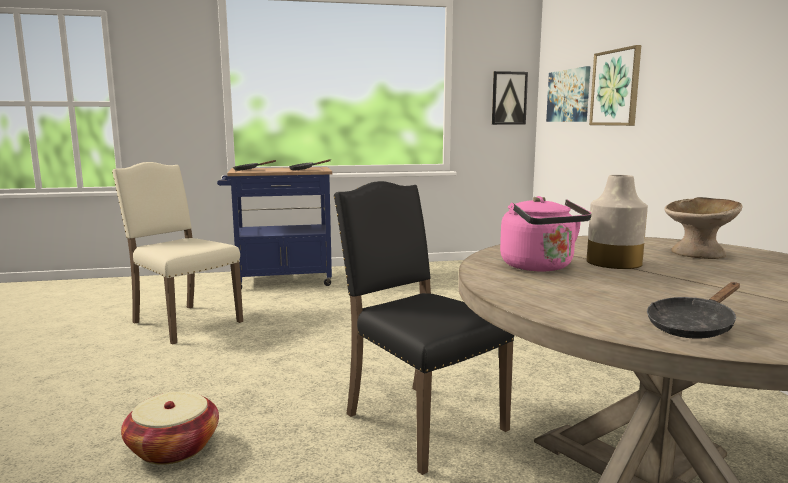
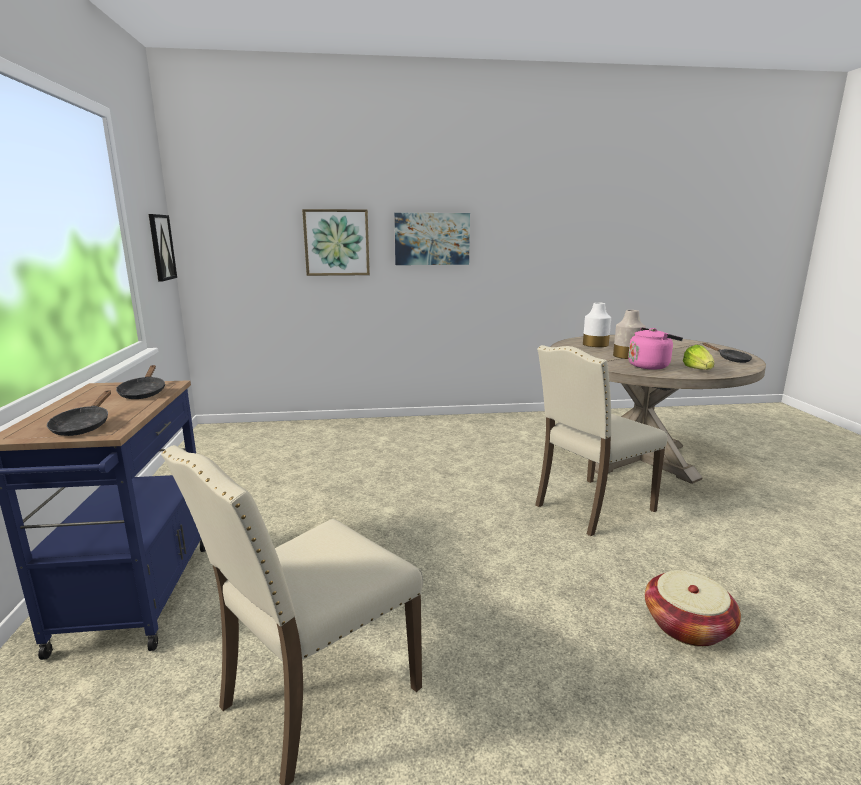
camera: 85 degrees left, 5 degrees up
black chair [334,181,515,475] -> beige chair [535,345,668,536]
picture [546,66,590,122] -> picture moved to [394,213,470,265]
beige bowl [664,197,743,259] -> white vase [583,302,611,347]
none -> lettuce [683,345,714,370]

